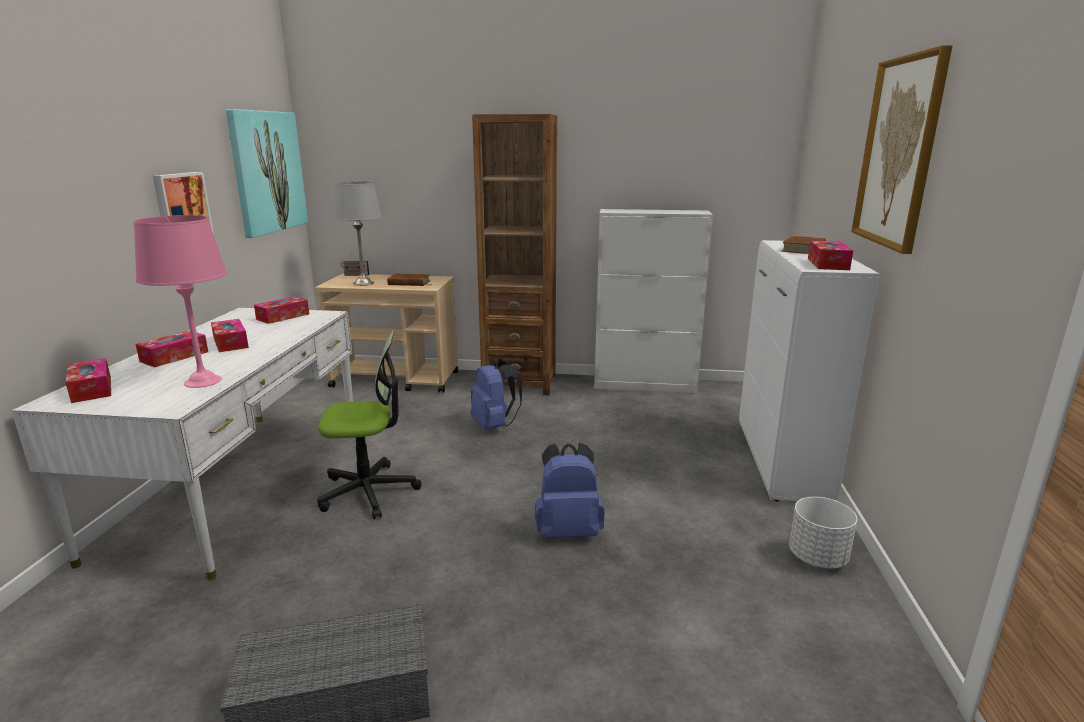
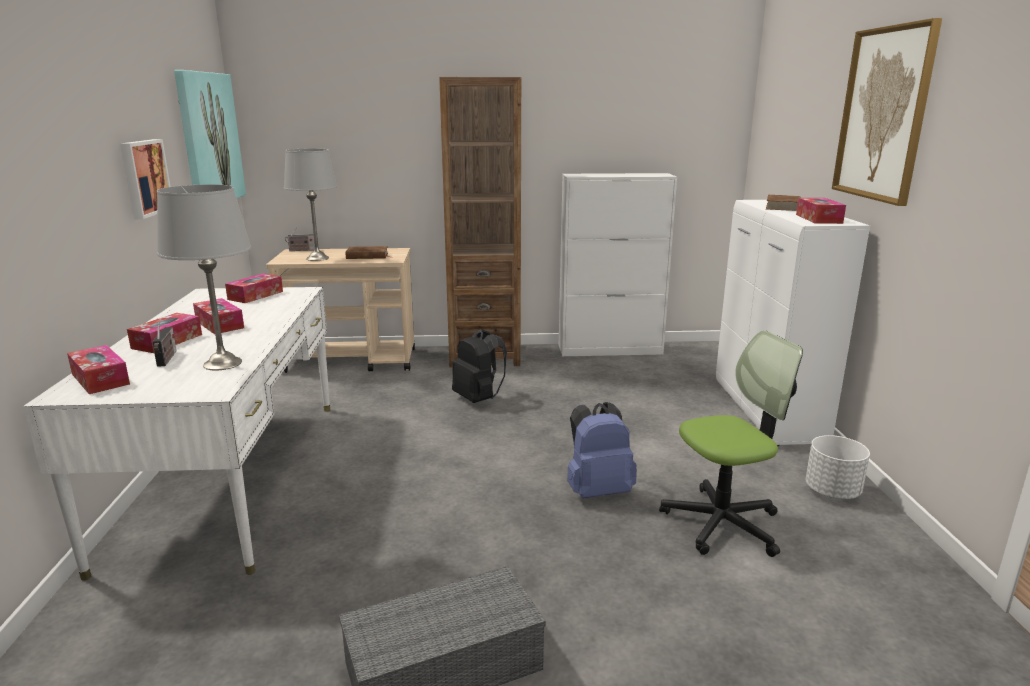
camera: 10 degrees left, 0 degrees up
pink table lamp [134,215,227,388] -> grey table lamp [157,184,251,370]
office chair [317,331,421,519] -> office chair moved to [659,331,803,557]
blue backpack [471,359,523,430] -> black backpack [452,329,507,403]
none -> radio [152,322,177,367]

